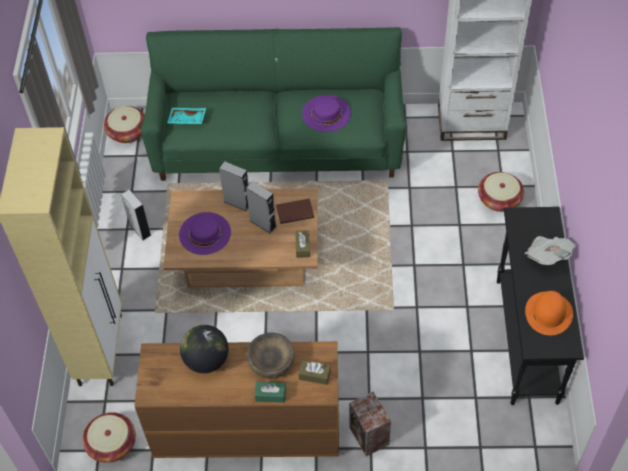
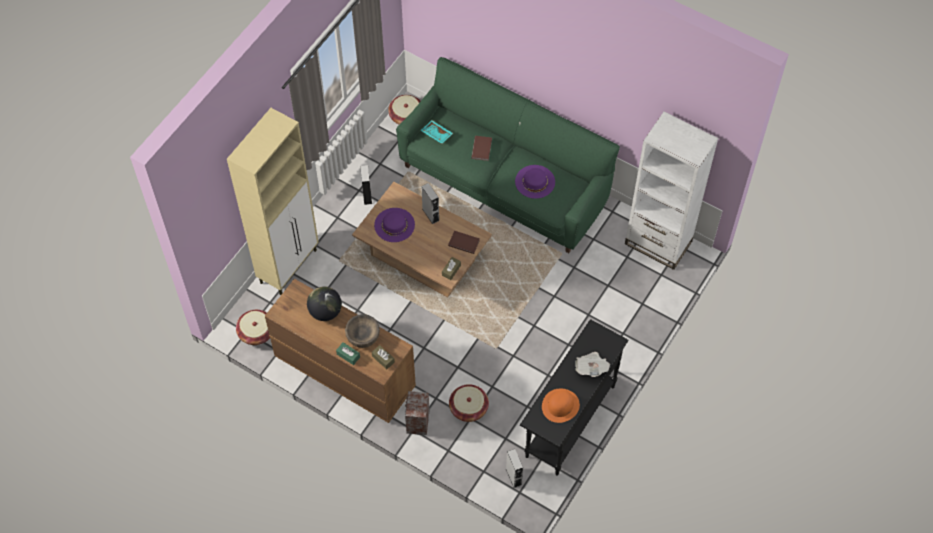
camera: 30 degrees right, 5 degrees up
grey speaker [246,181,277,233] -> grey speaker moved to [506,449,523,488]
basket [478,172,524,212] -> basket moved to [449,384,489,422]
none -> brown book [471,136,492,161]

